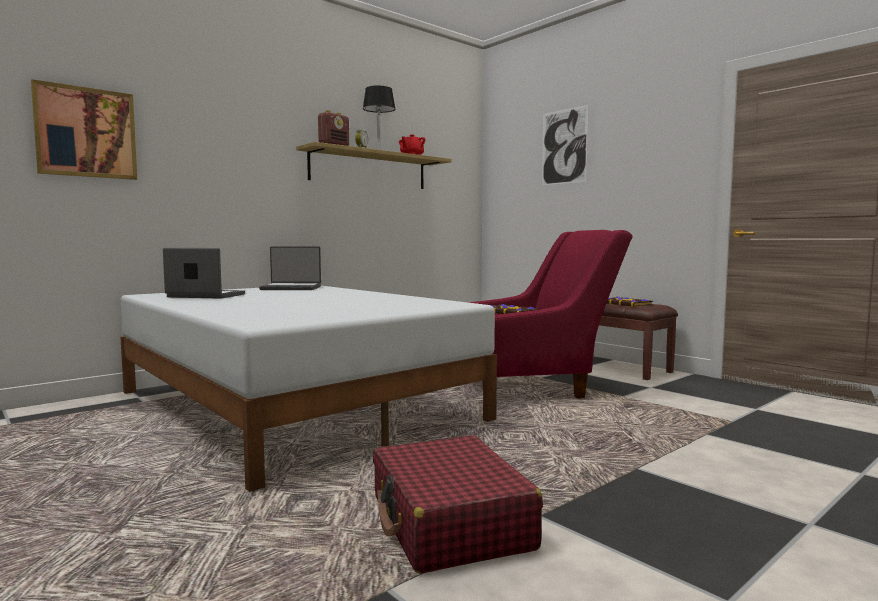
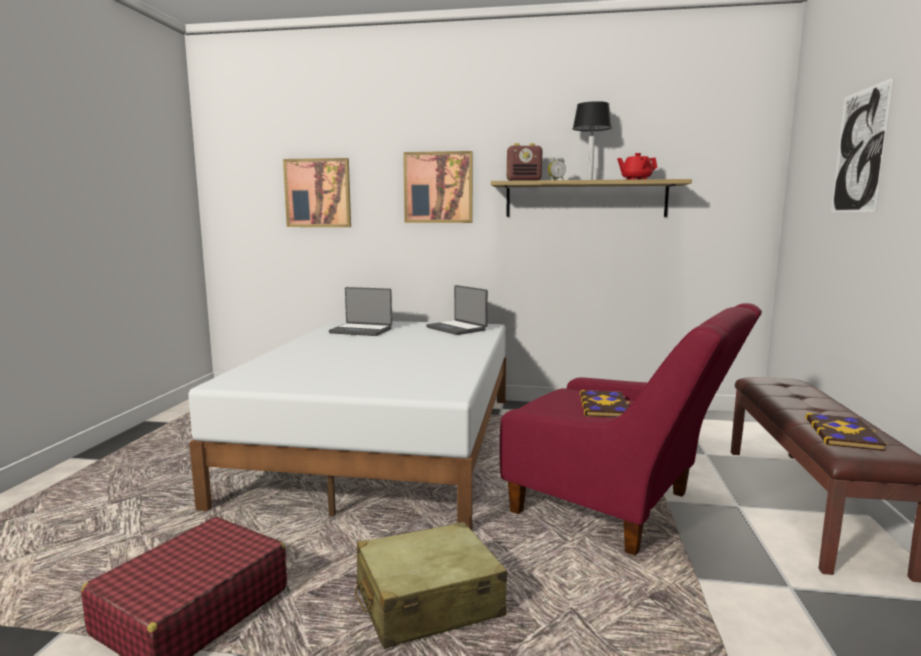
camera: 50 degrees right, 5 degrees up
laptop [163,248,245,299] -> laptop turned 135 degrees clockwise [329,287,392,336]
none -> beige suitcase [355,522,507,649]
none -> picture [403,151,473,223]

